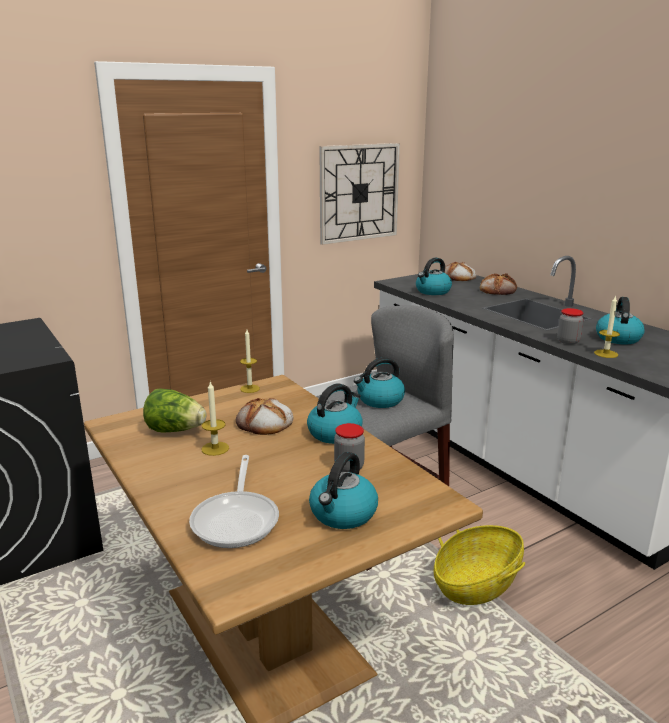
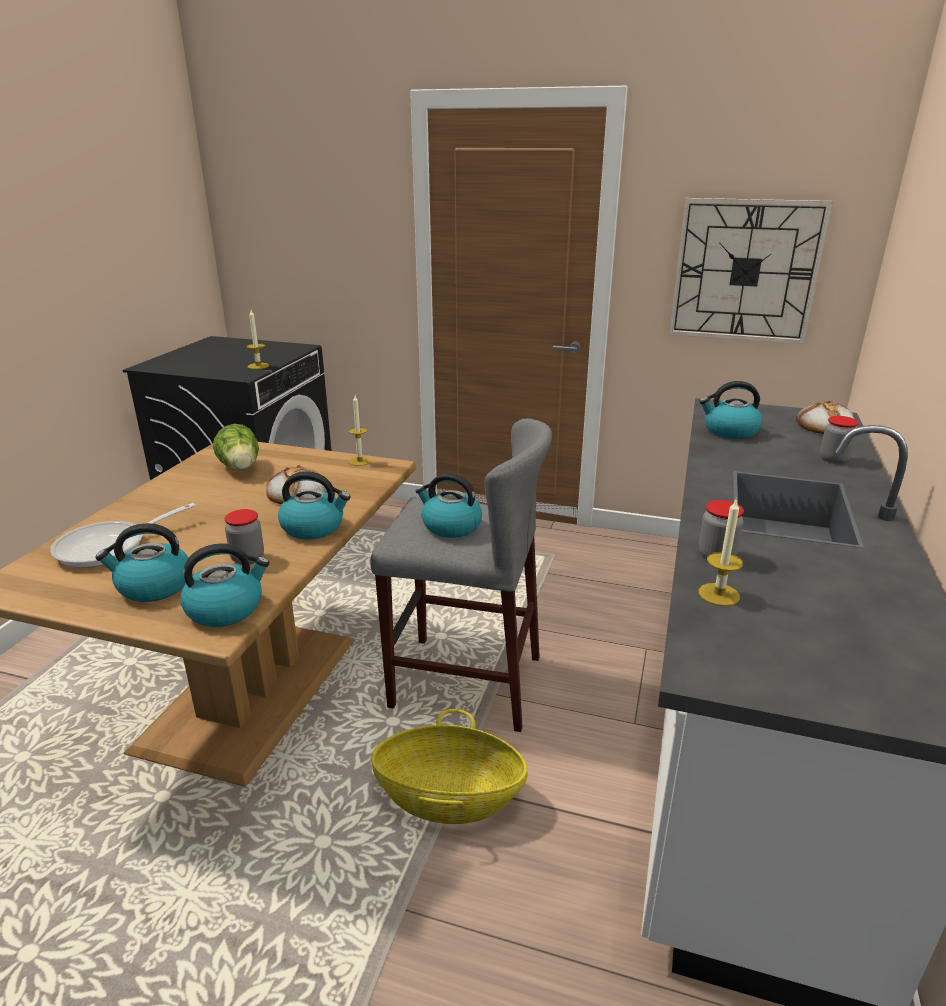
camera: 50 degrees right, 5 degrees up
candle [202,382,229,456] -> candle moved to [246,310,269,369]
bread [480,273,517,295] -> jar [820,416,859,464]
kettle [596,297,645,345] -> kettle moved to [181,543,269,627]

